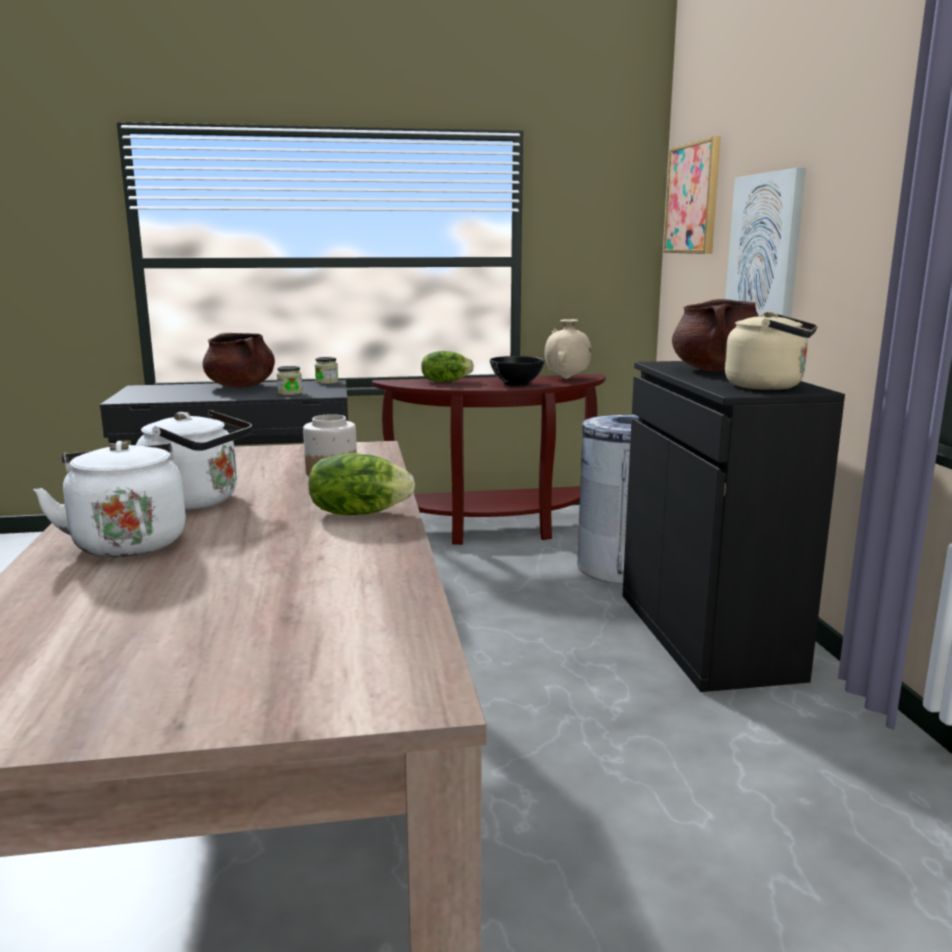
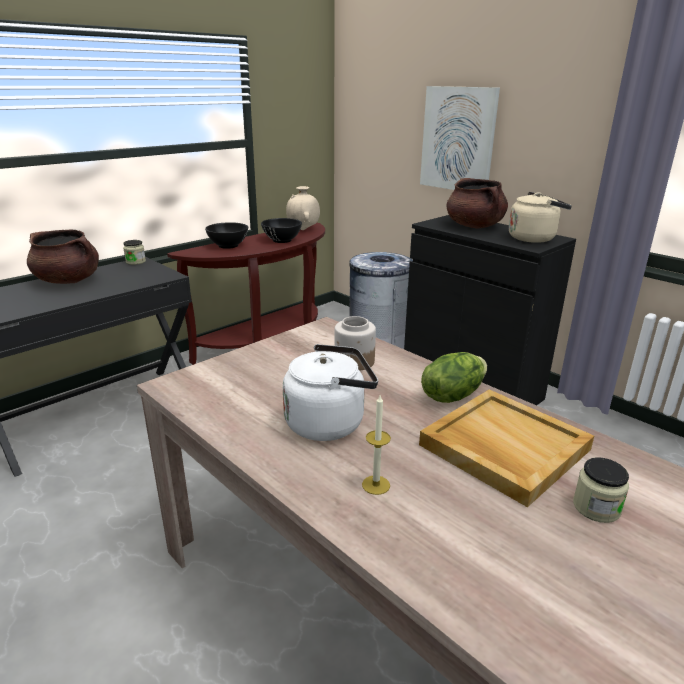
camera: 35 degrees left, 10 degrees up
white kettle [33,441,186,557] -> candle [362,395,391,495]
jar [277,366,303,395] -> jar moved to [573,457,629,523]
lettuce [421,351,474,382] -> black bowl [205,222,248,249]
picture [664,136,721,254] -> none
none -> beige tray [419,389,594,507]

